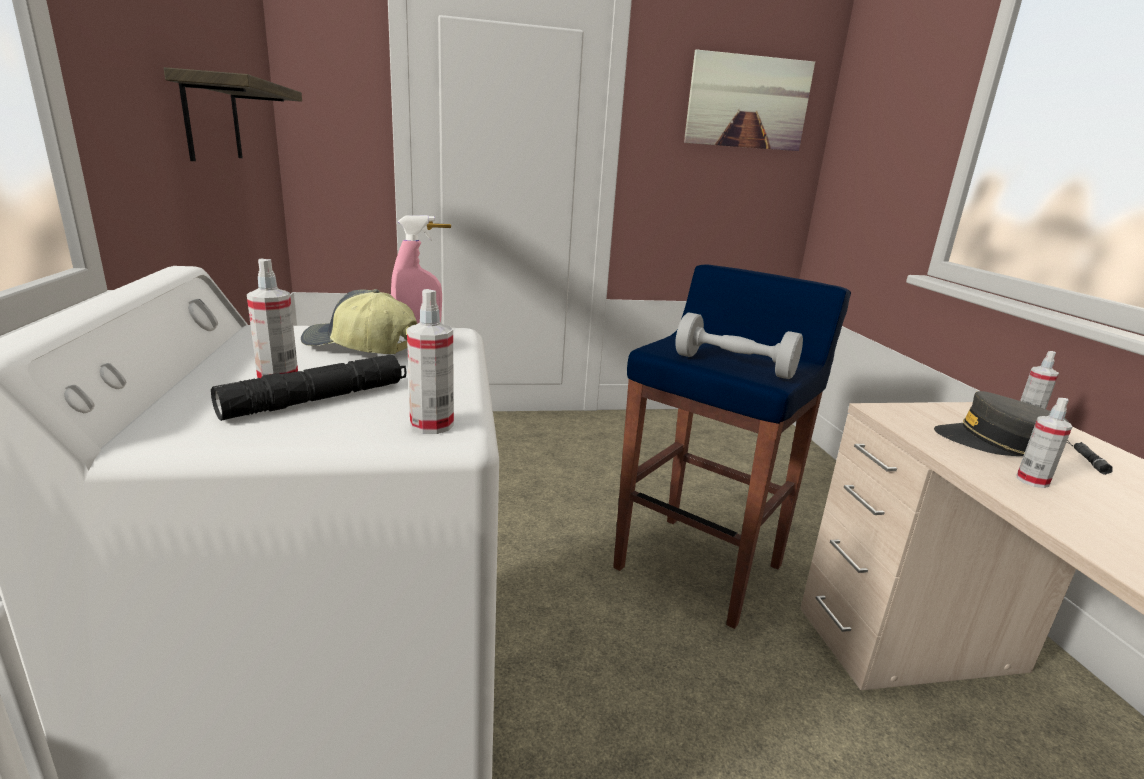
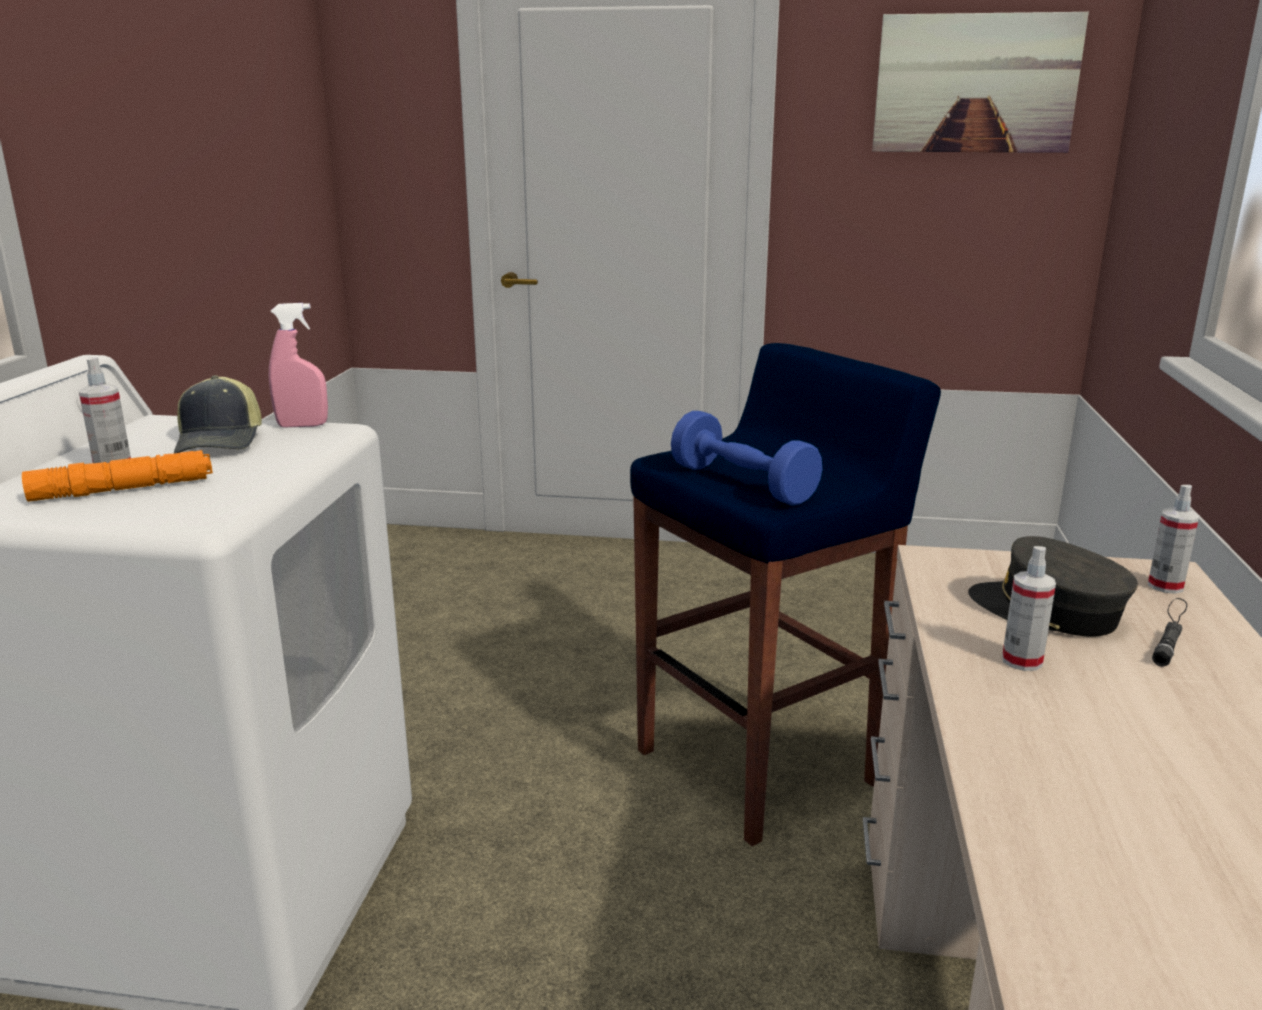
camera: 20 degrees right, 0 degrees up
shelf [163,67,302,161] -> none
black flashlight [211,355,407,421] -> orange flashlight [22,450,213,502]
cap [301,289,417,354] -> cap turned 135 degrees counterclockwise [174,375,262,453]
spray bottle [407,289,454,434] -> none
grey dumbbell [675,313,803,379] -> blue dumbbell [671,411,822,505]

